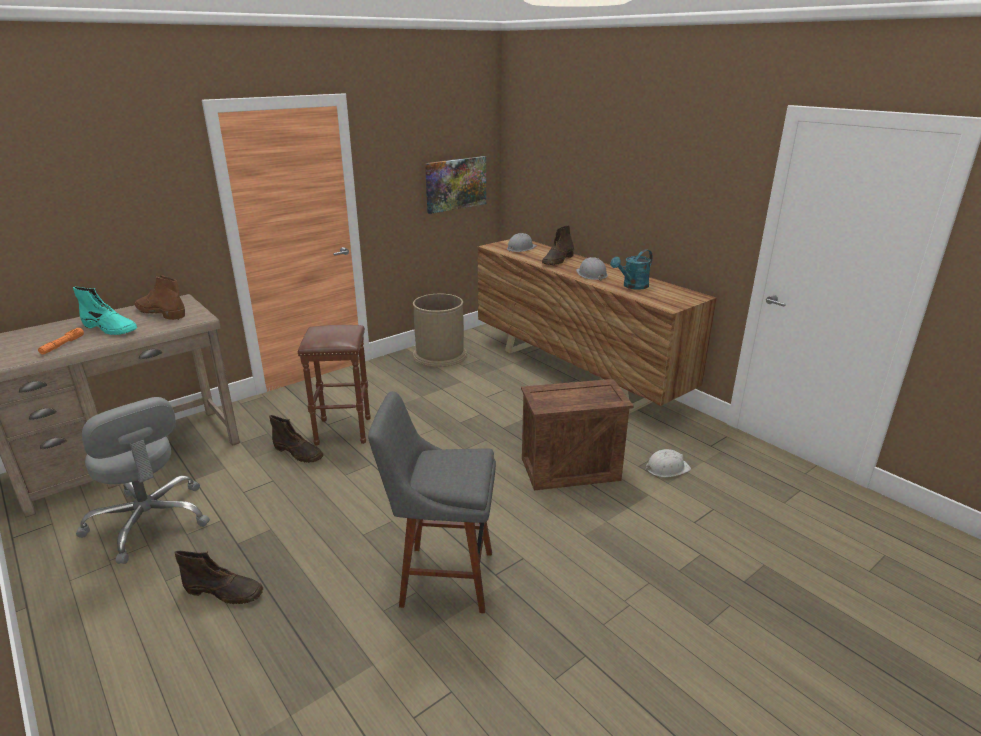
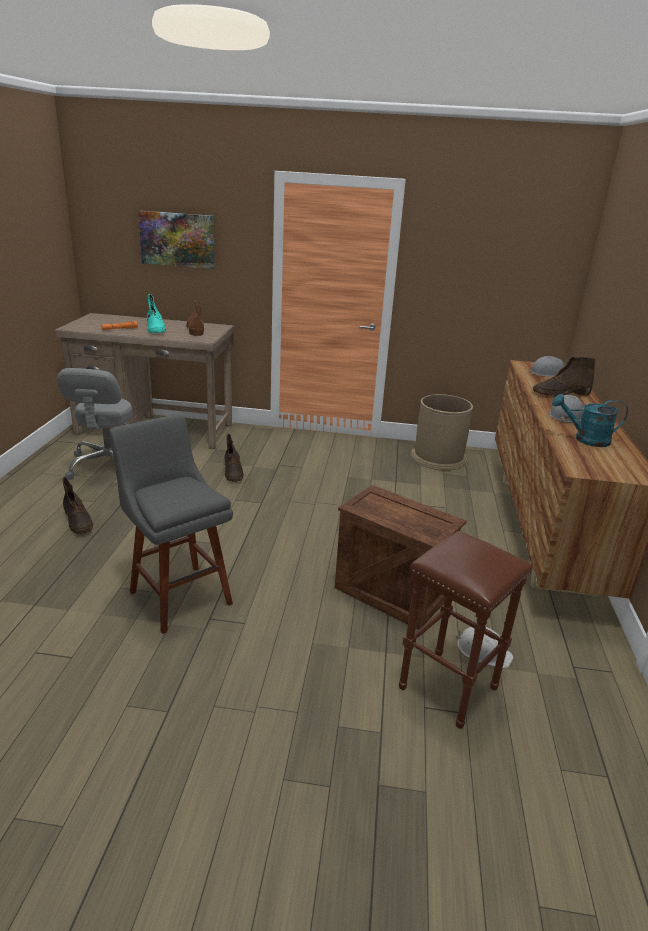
camera: 45 degrees right, 0 degrees up
brown stool [298,325,371,446] -> brown stool moved to [399,531,532,729]
picture [425,156,486,214] -> picture moved to [138,210,215,269]

